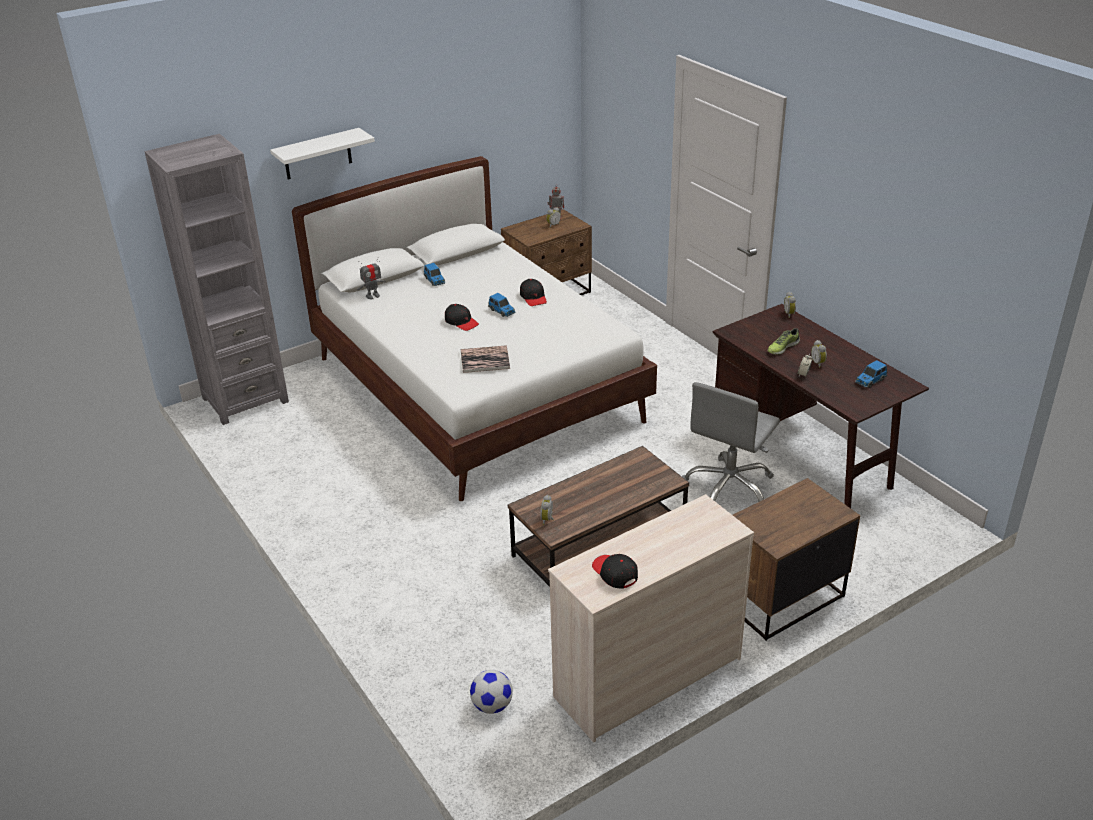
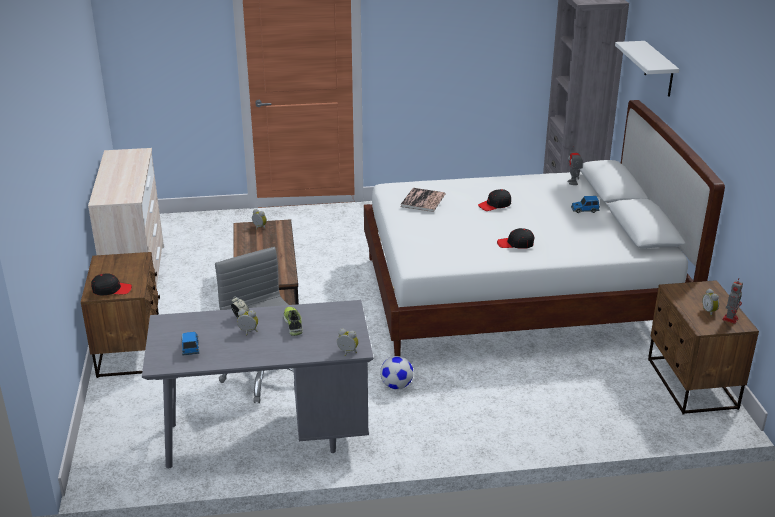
camera: 115 degrees right, 5 degrees down
football [470,670,513,714] -> football moved to [380,356,414,390]
toy car [488,293,516,317] -> none
black cap [592,554,638,589] -> black cap moved to [91,273,132,295]
brown desk [712,304,929,508] -> grey desk [142,300,374,468]

